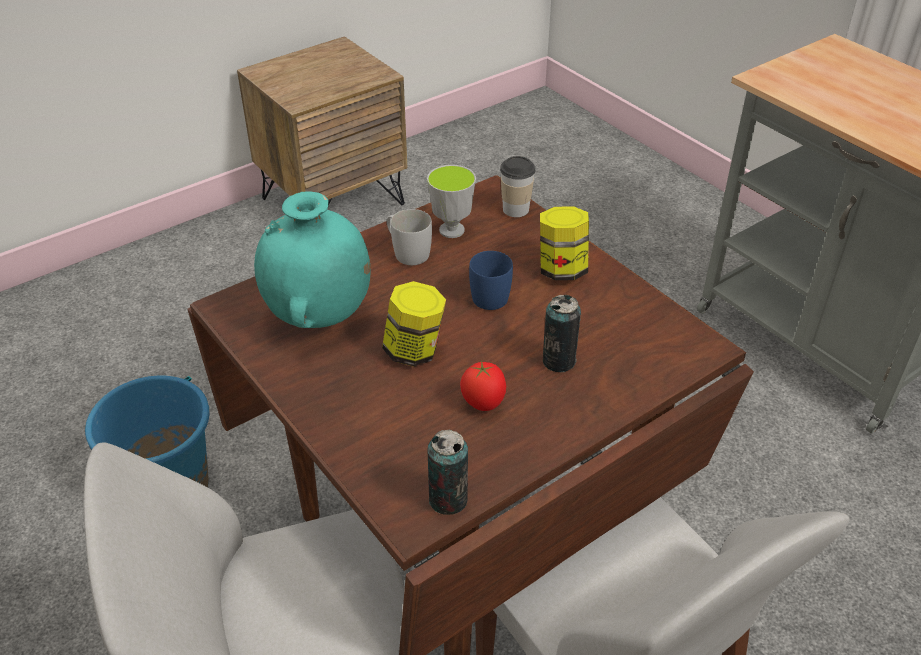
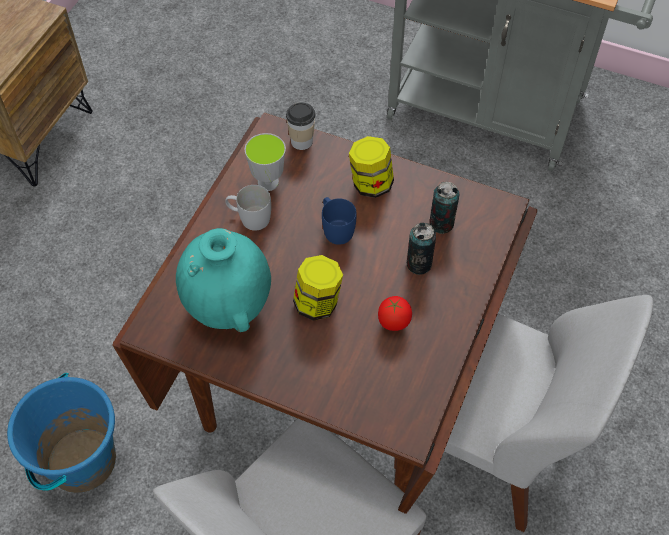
camera: 30 degrees left, 15 degrees up
can [427,430,468,515] -> can moved to [429,182,459,234]

